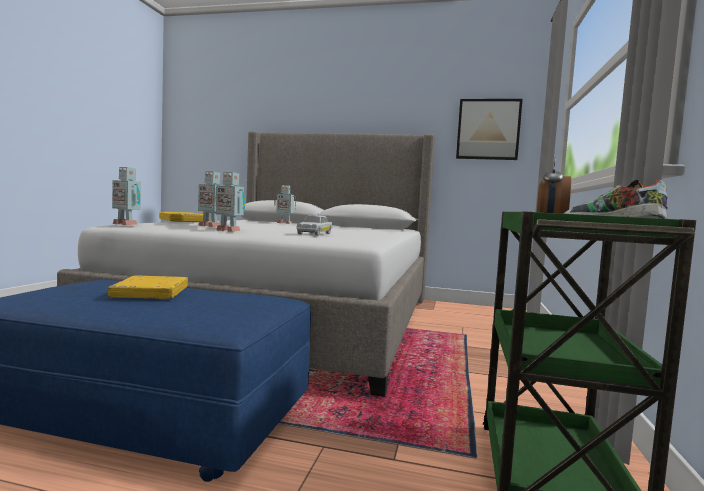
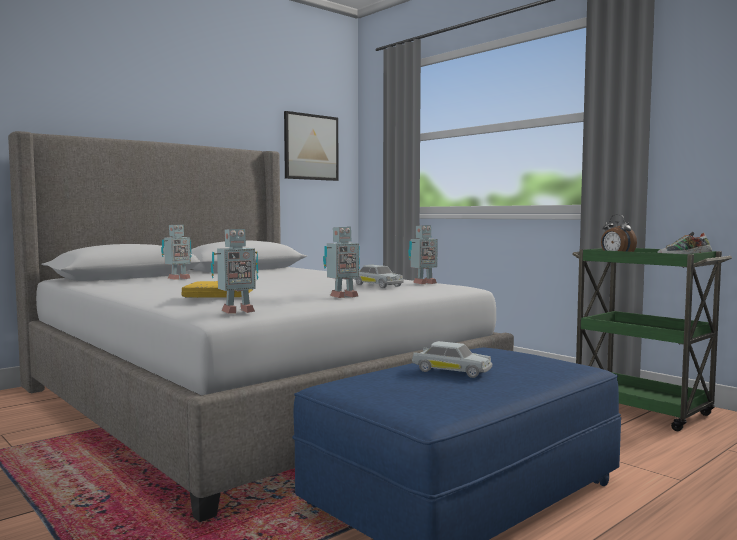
camera: 55 degrees left, 0 degrees up
yellow book [108,275,188,299] -> white toy car [412,341,492,378]
toy robot [198,171,224,227] -> toy robot moved to [408,225,438,284]

